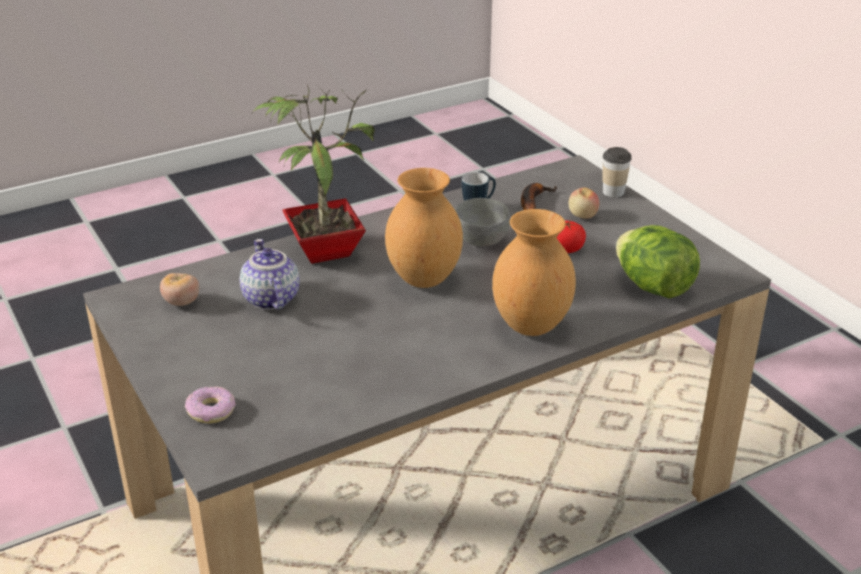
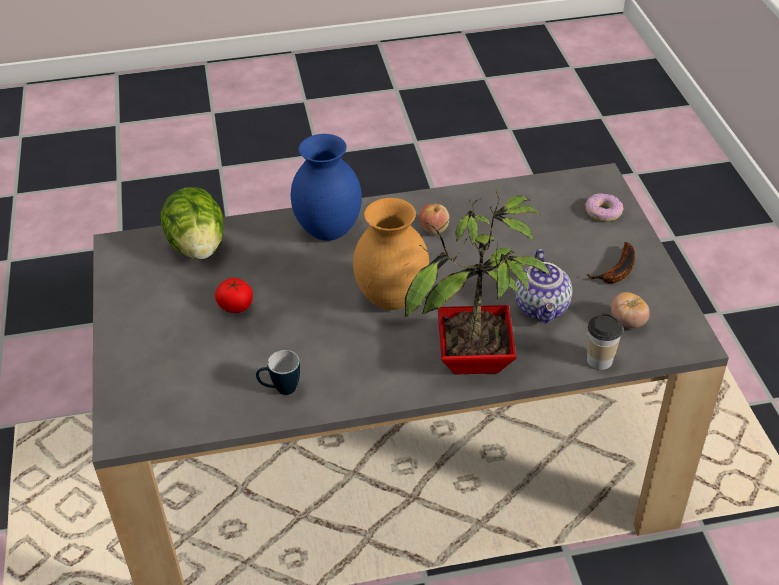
camera: 160 degrees left, 10 degrees up
grey bowl [455,198,510,246] -> none
brown vase [492,209,576,336] -> blue vase [291,134,362,241]
banana [521,183,557,210] -> banana moved to [587,242,635,283]
apple [569,187,599,219] -> apple moved to [419,204,449,234]
cup [602,147,632,197] -> cup moved to [587,314,623,370]

